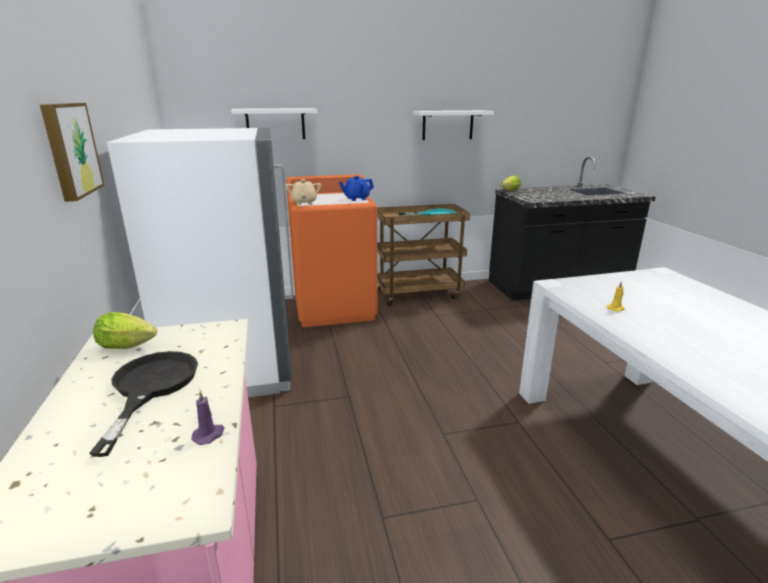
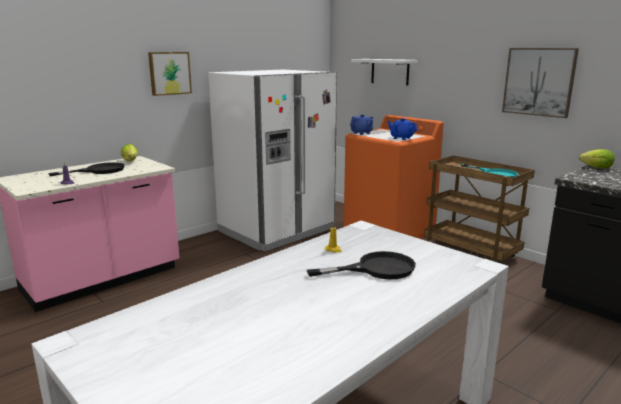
camera: 60 degrees right, 5 degrees down
beige teapot [285,179,321,205] -> blue teapot [350,114,373,135]
white shelf [413,110,494,140] -> picture [502,48,579,118]
none -> black frying pan [307,251,416,279]

